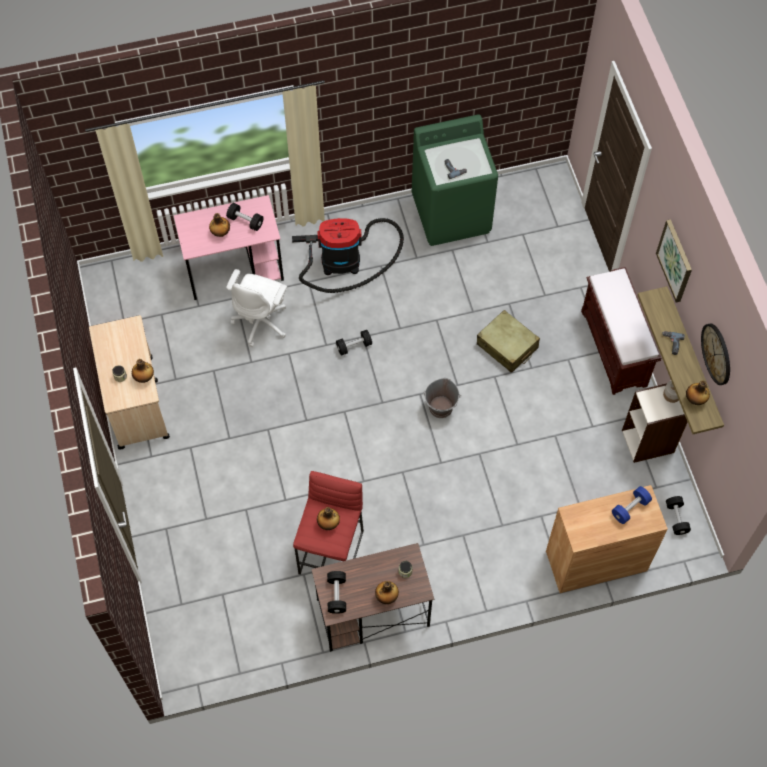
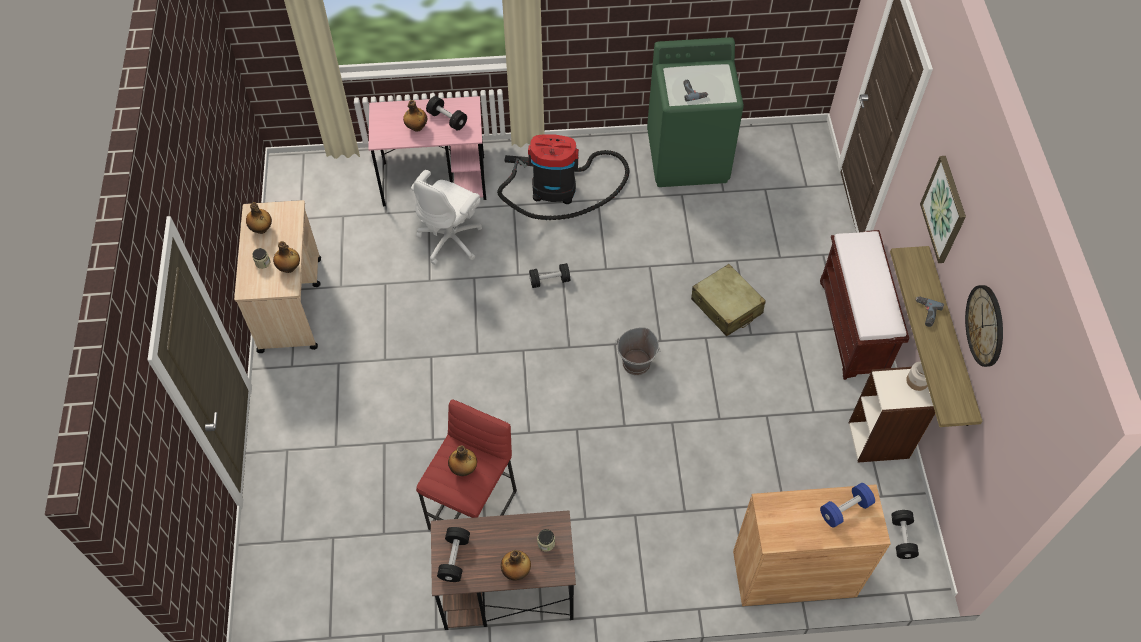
camera: 10 degrees right, 5 degrees down
bottle [686,380,710,405] -> bottle moved to [246,202,272,234]

